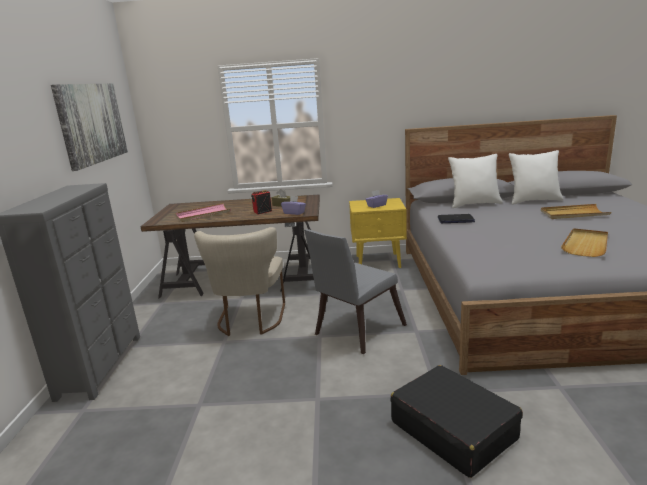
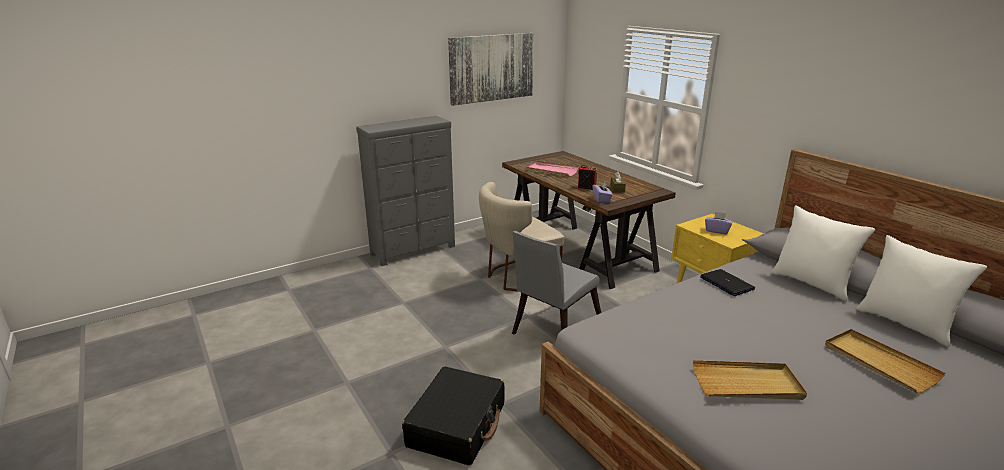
camera: 55 degrees right, 5 degrees up
grey chair [304,229,407,354] -> grey chair turned 60 degrees counterclockwise [512,231,601,334]

